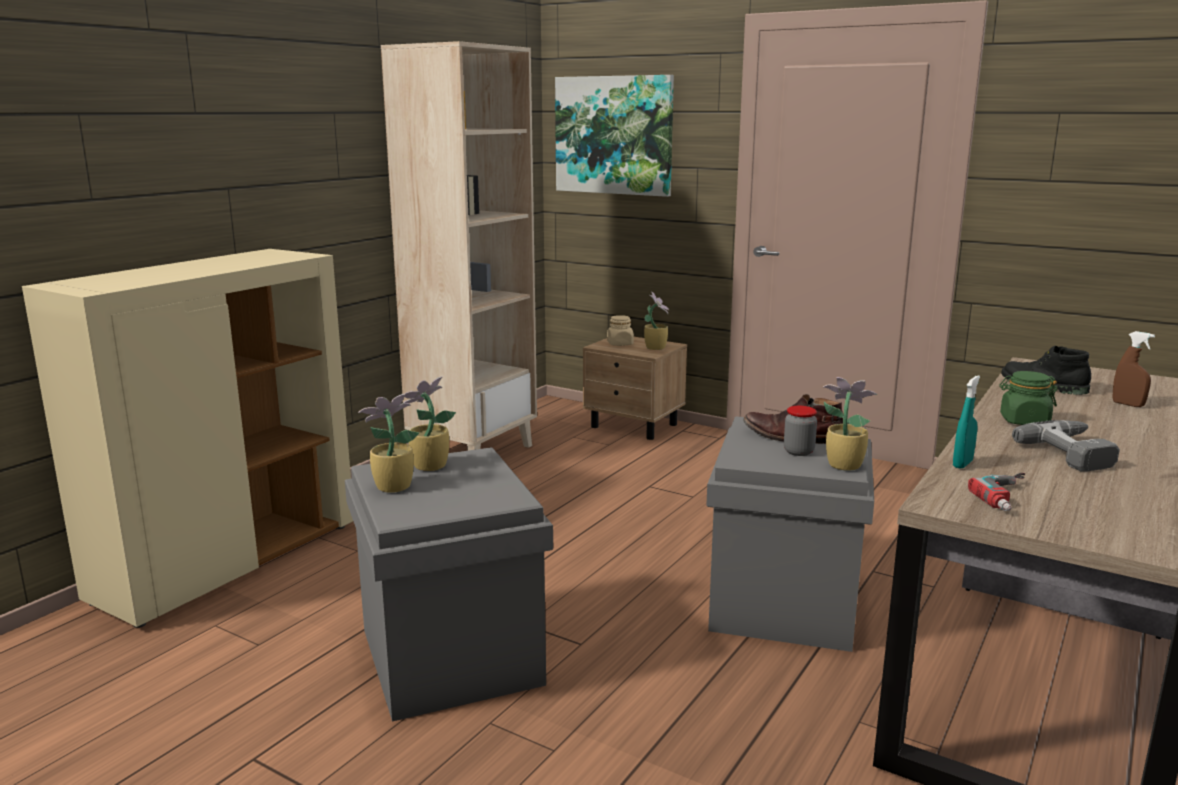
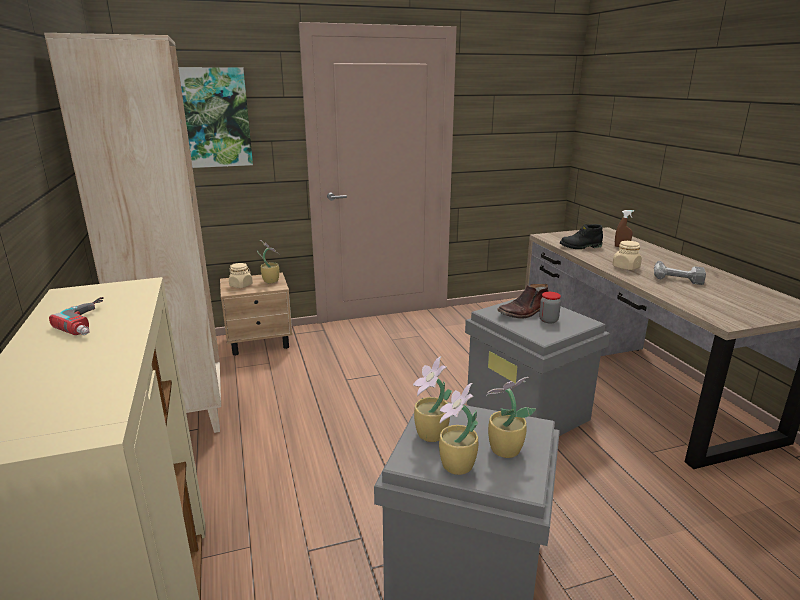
camera: 50 degrees left, 5 degrees up
potted plant [823,377,877,471] -> potted plant moved to [486,377,536,458]
turquoise spray bottle [953,376,980,469] -> none
power drill [968,473,1025,511] -> power drill moved to [49,297,104,335]
green jar [999,371,1058,425] -> beige jar [612,241,642,270]

